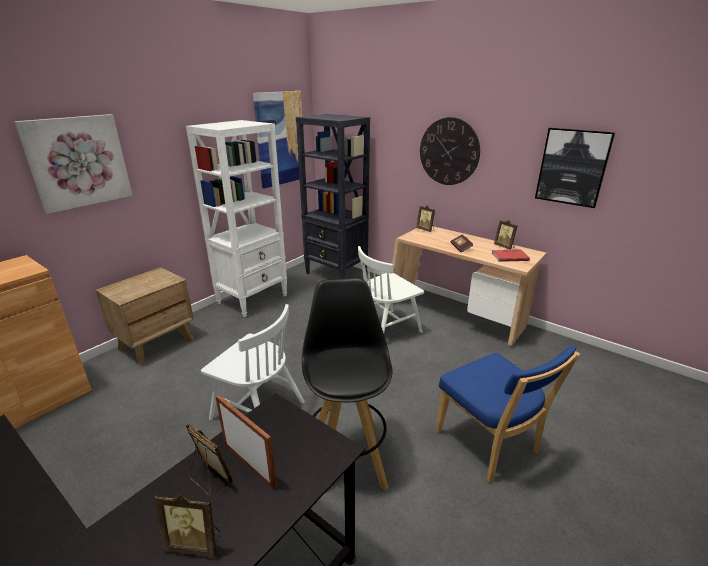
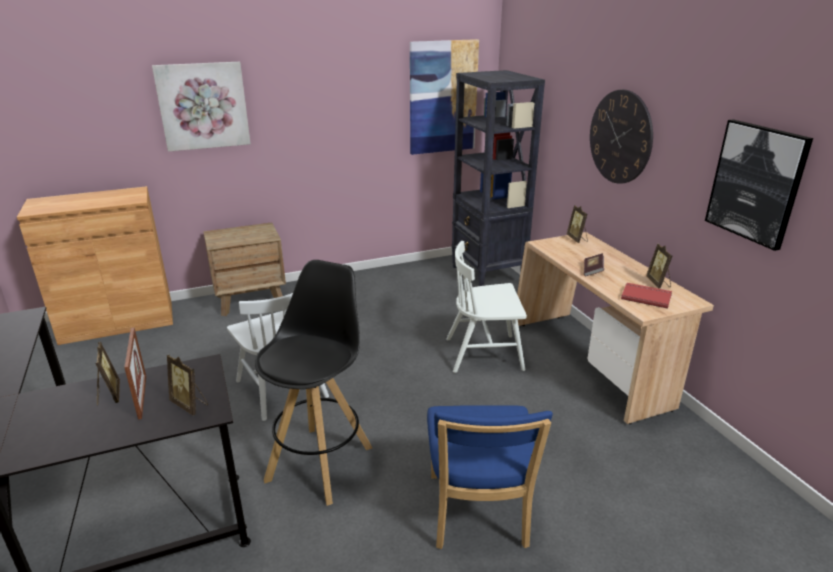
camera: 30 degrees right, 0 degrees up
picture frame [155,494,220,558] -> picture frame moved to [167,354,208,416]
white bookcase [186,120,287,317] -> none

